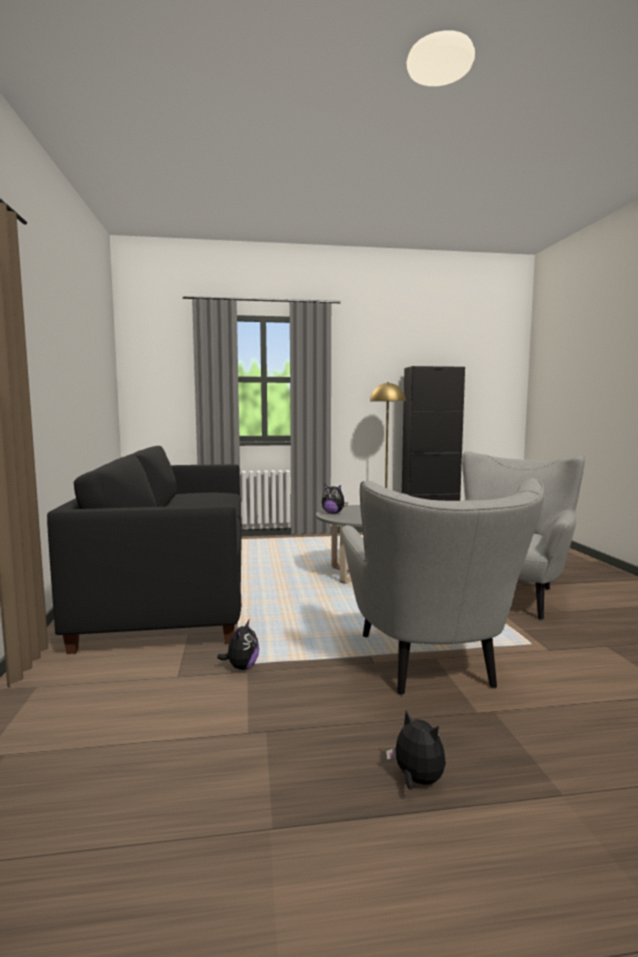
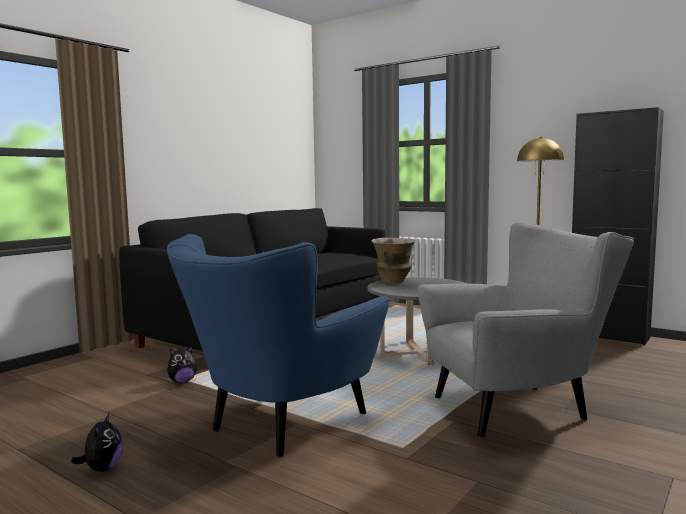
camera: 45 degrees right, 0 degrees up
plush toy [322,484,348,514] -> vase [371,238,415,284]
grey armchair [342,478,544,695] -> blue armchair [167,234,390,457]

